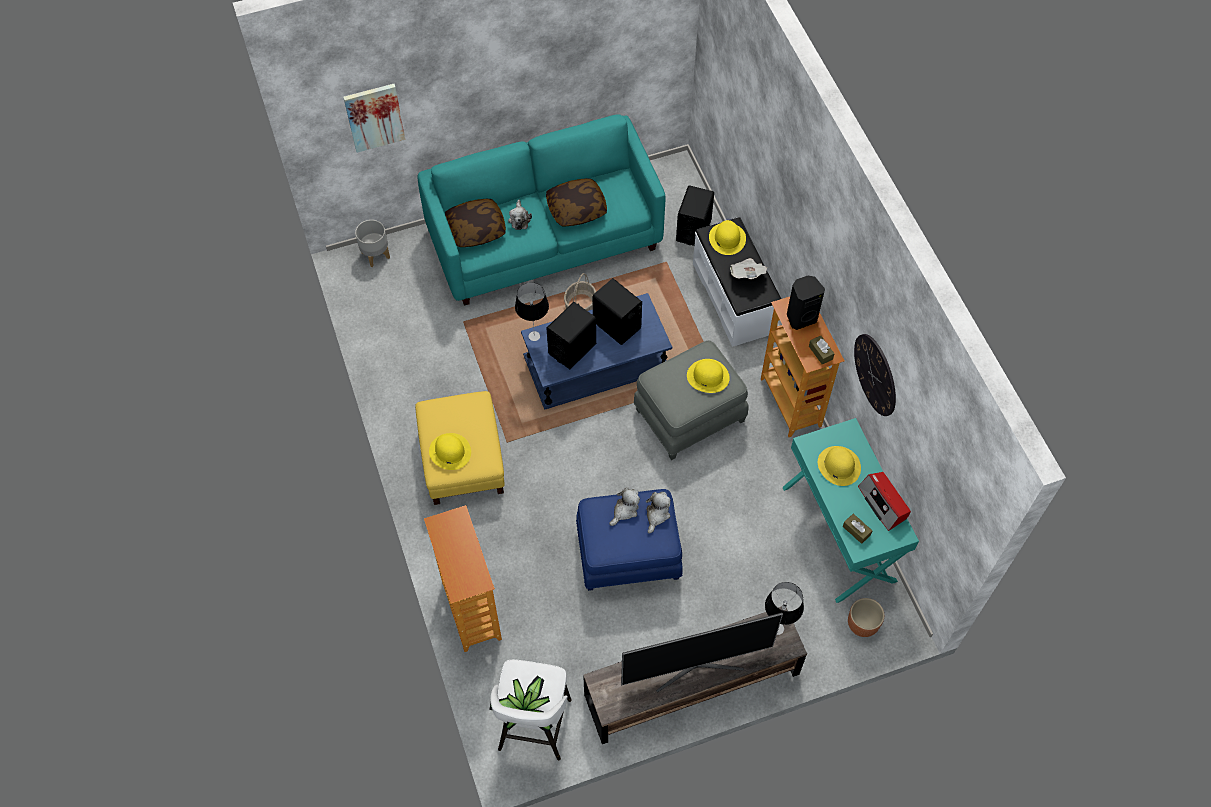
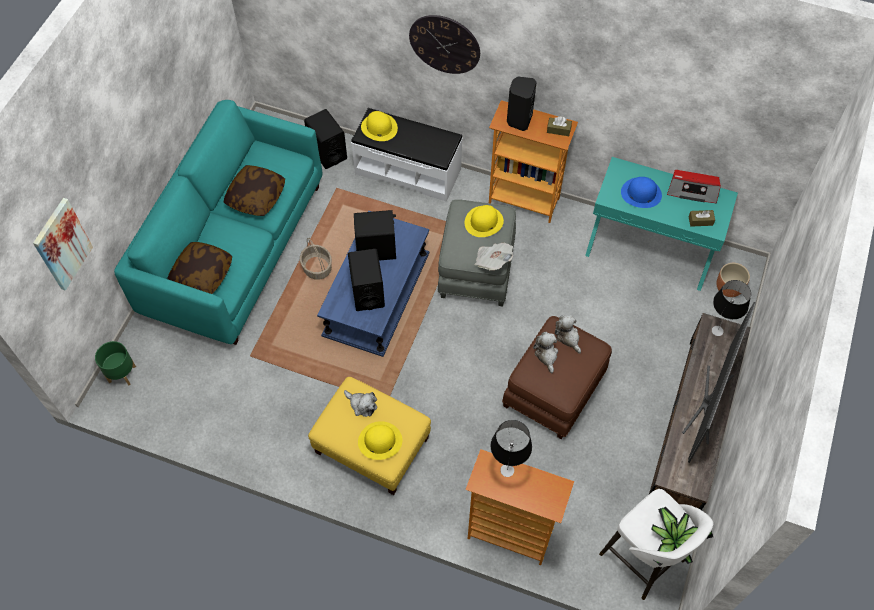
camera: 50 degrees left, 0 degrees up
grey planter [355,220,390,267] -> green planter [95,341,136,386]
plush toy [508,200,532,230] -> plush toy moved to [344,390,377,417]
table lamp [515,282,549,341] -> table lamp moved to [491,420,532,477]
blue ottoman [576,489,683,591] -> brown ottoman [502,316,612,439]
newspaper [730,258,767,279] -> newspaper moved to [475,242,513,270]
yellow hat [818,446,861,486] -> blue hat [621,177,662,208]
wall clock [854,334,896,416] -> wall clock moved to [409,15,480,74]

